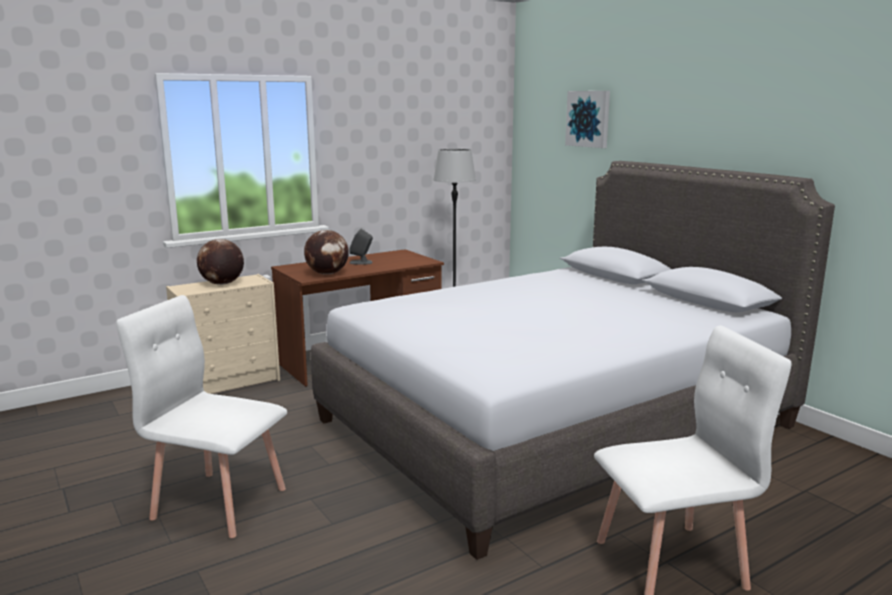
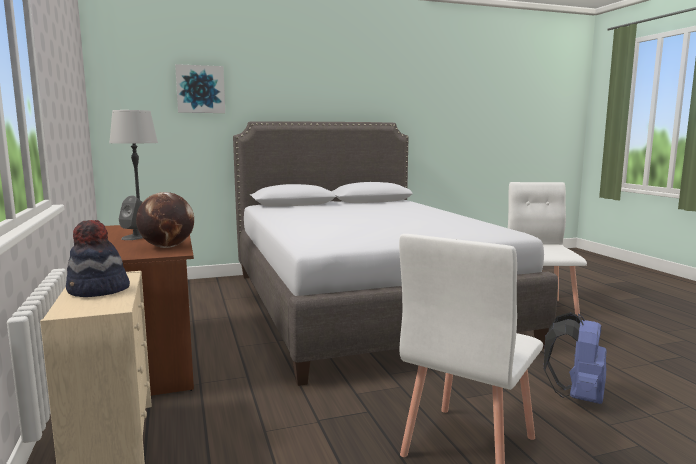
camera: 75 degrees left, 5 degrees down
globe [197,239,244,285] -> hat [66,220,130,297]
none -> blue backpack [544,312,607,404]

